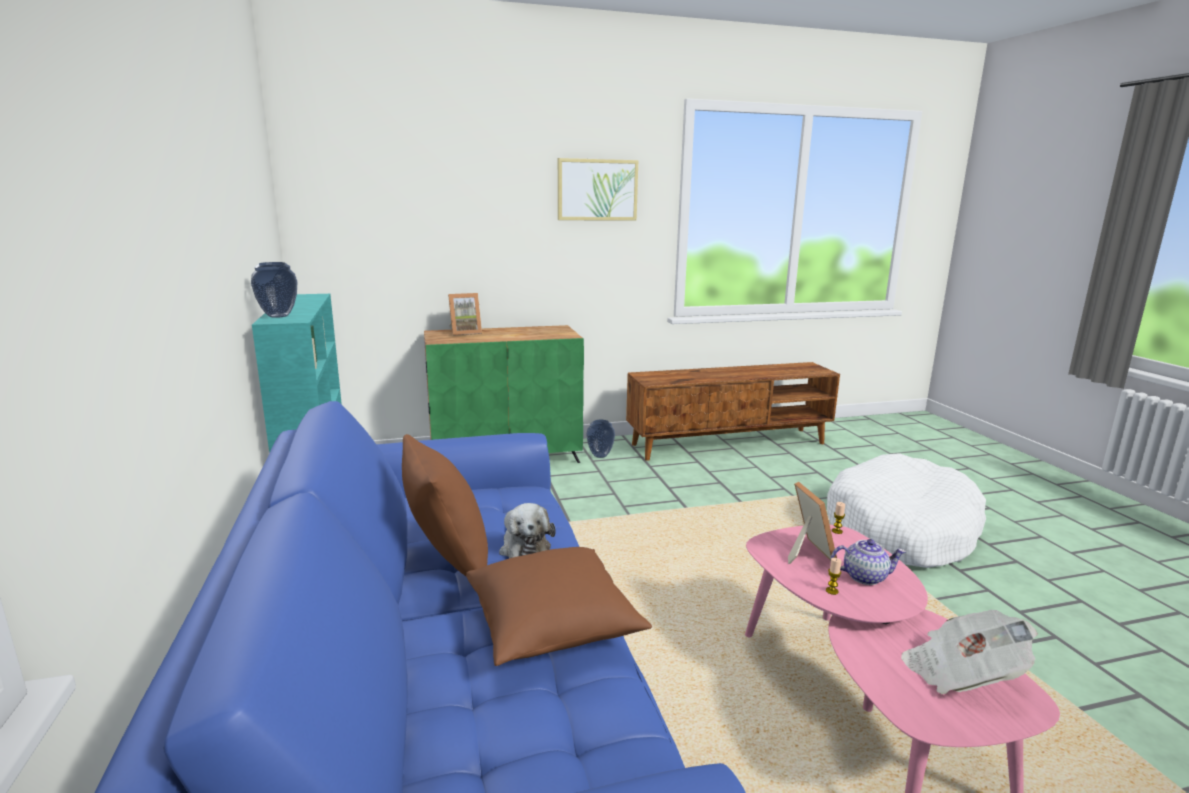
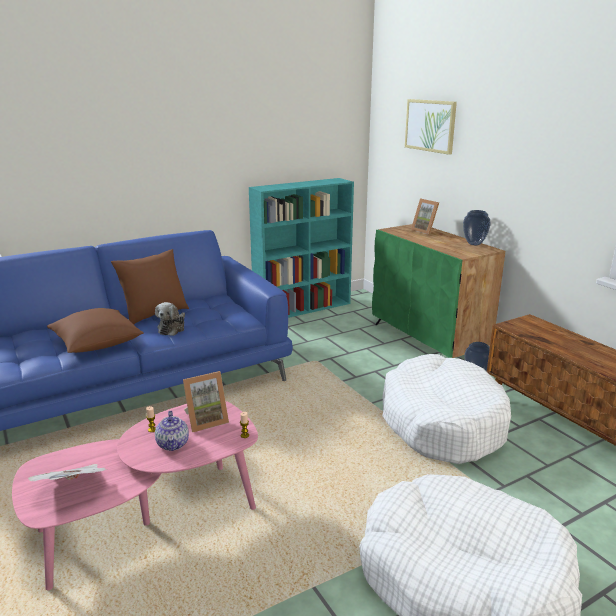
camera: 75 degrees right, 5 degrees up
vase [251,262,298,318] -> vase moved to [463,210,491,245]
plush toy [499,503,556,558] -> plush toy turned 45 degrees counterclockwise [155,302,185,336]
picture [558,158,638,221] -> picture moved to [405,99,457,155]
none -> white dog bed [382,354,511,464]

